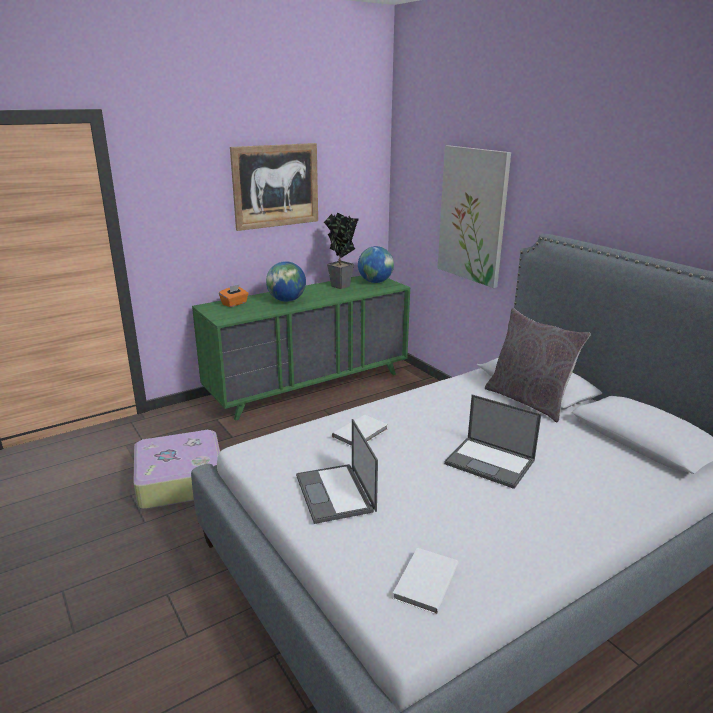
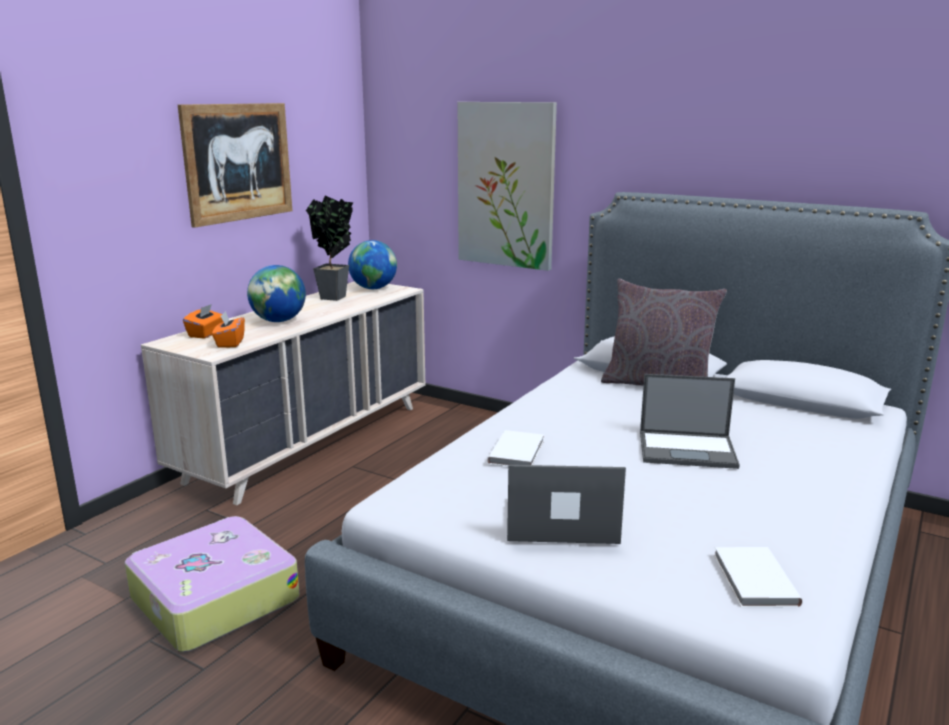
camera: 25 degrees left, 5 degrees down
green dresser [192,276,410,421] -> beige dresser [141,281,425,505]
laptop [296,419,378,524] -> laptop turned 135 degrees clockwise [507,465,626,544]
none -> orange tissue box [212,311,245,348]

